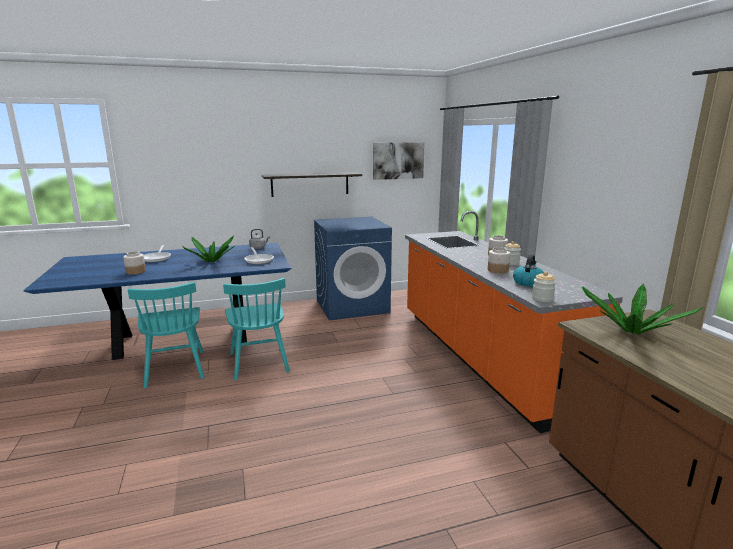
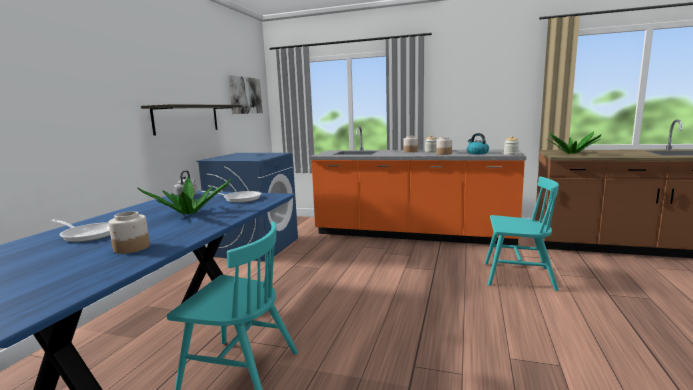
camera: 55 degrees left, 5 degrees down
turquoise chair [223,278,290,380] -> turquoise chair moved to [485,177,559,291]

